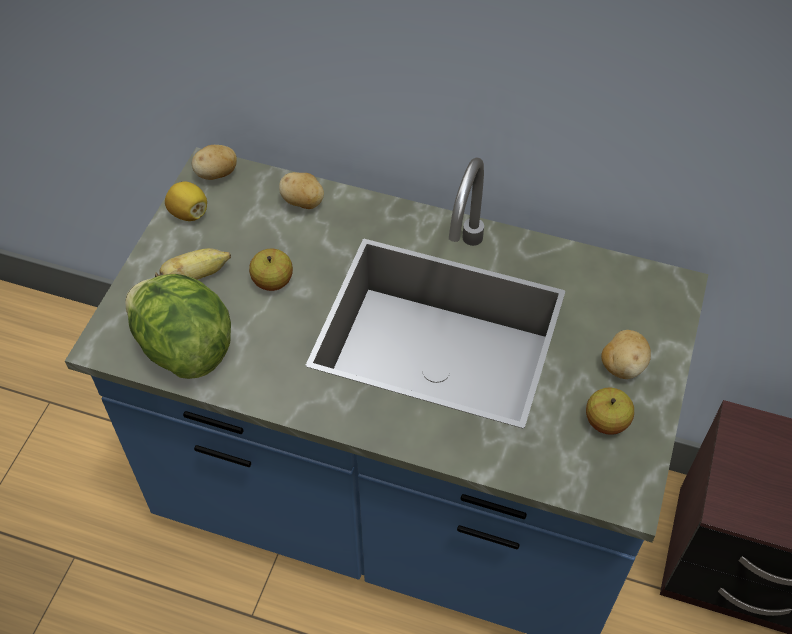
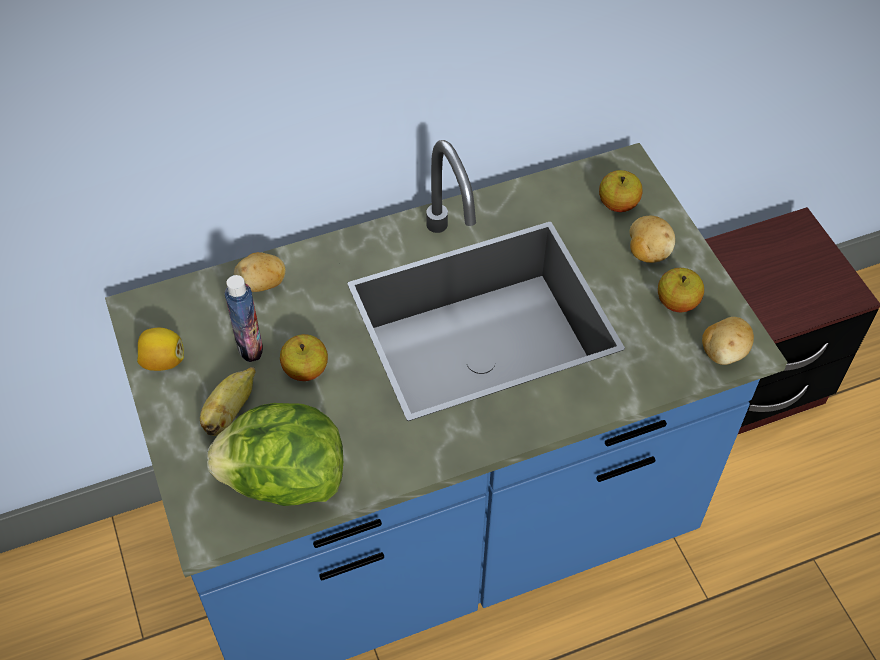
camera: 40 degrees left, 0 degrees up
potato [192,145,237,180] -> potato moved to [702,317,754,365]
none -> bottle [225,275,263,362]
none -> apple [599,170,643,212]

